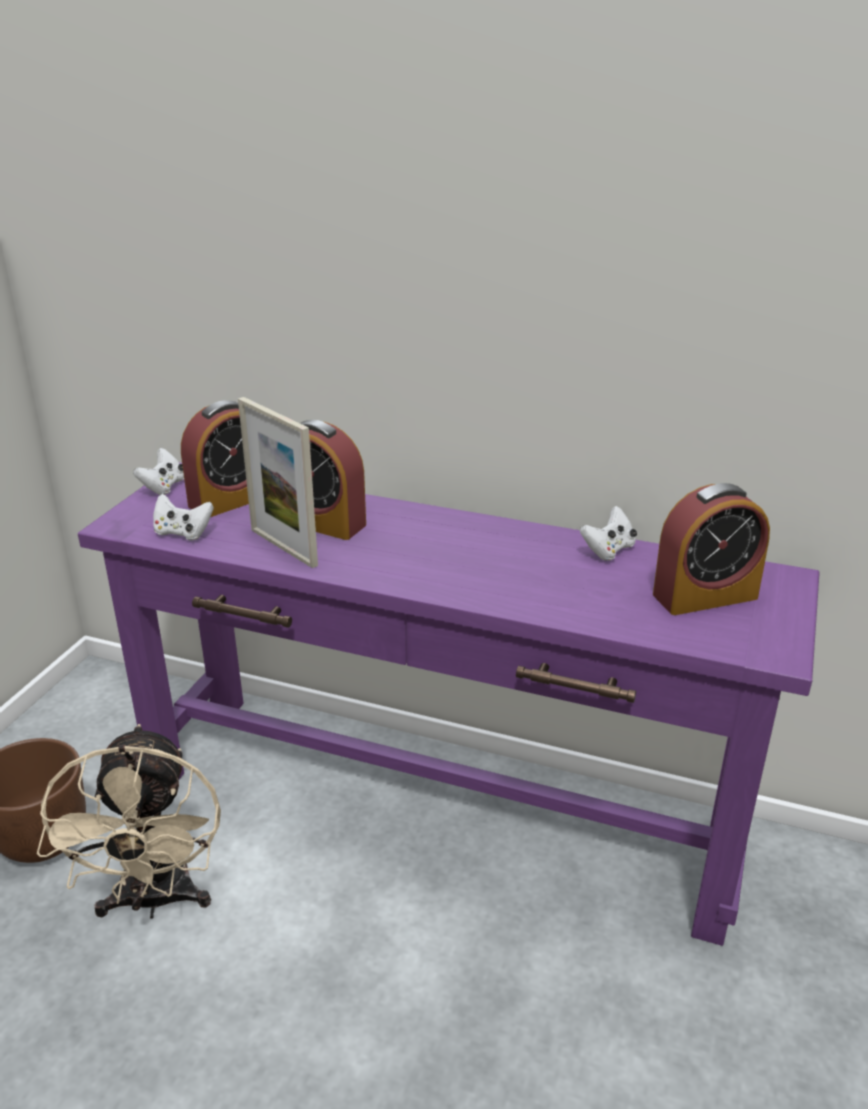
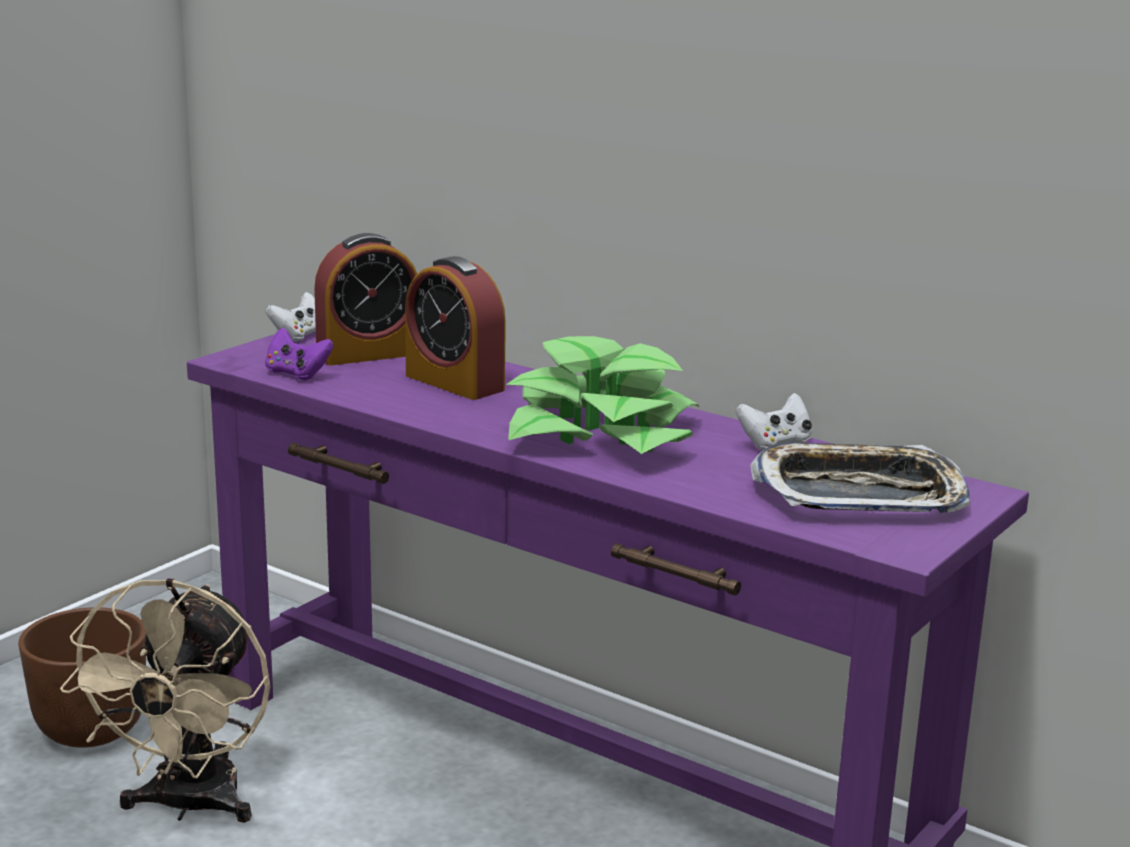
camera: 15 degrees right, 10 degrees down
white game controller [153,494,214,541] -> purple game controller [265,327,334,380]
picture frame [238,397,318,568] -> none
alarm clock [653,483,770,615] -> tray [750,443,970,513]
none -> potted plant [506,336,699,454]

